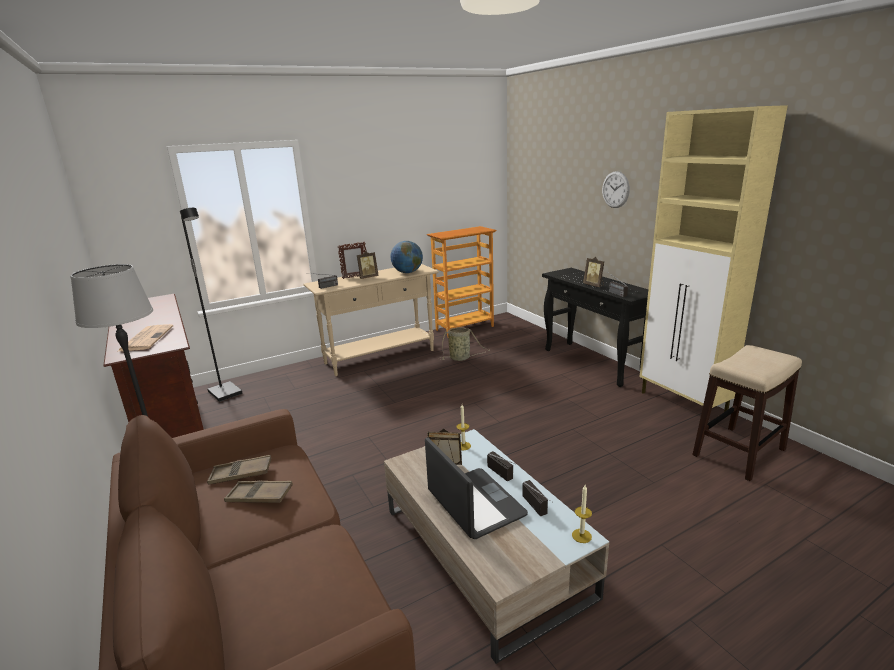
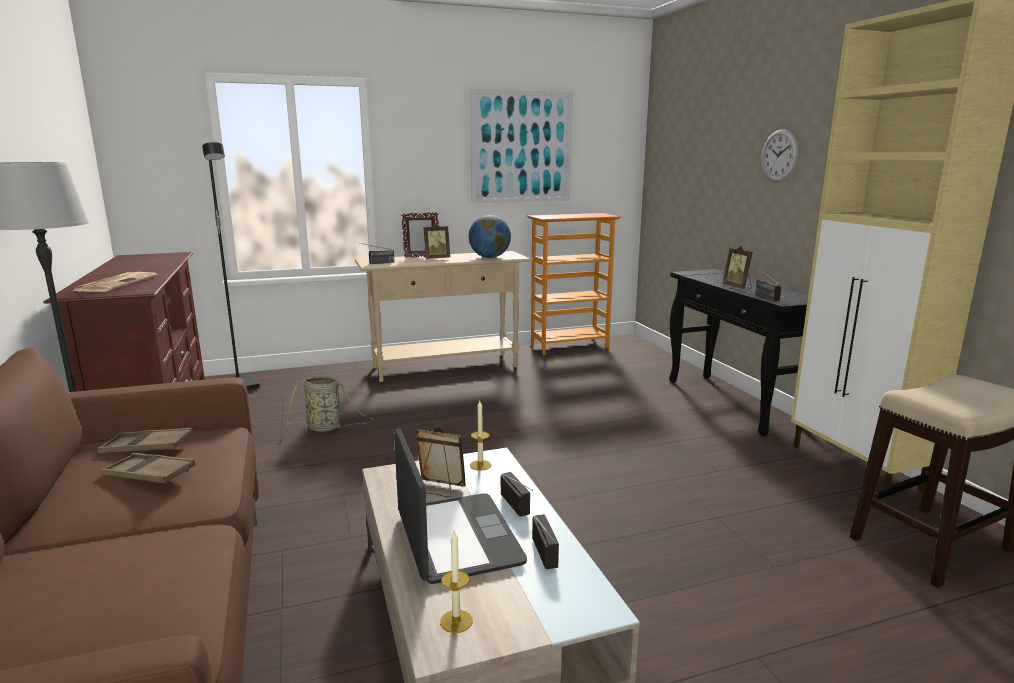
camera: 10 degrees right, 5 degrees down
basket [440,327,490,361] -> basket moved to [286,376,374,432]
candle [572,485,592,543] -> candle moved to [440,530,473,633]
none -> picture [470,89,573,203]

